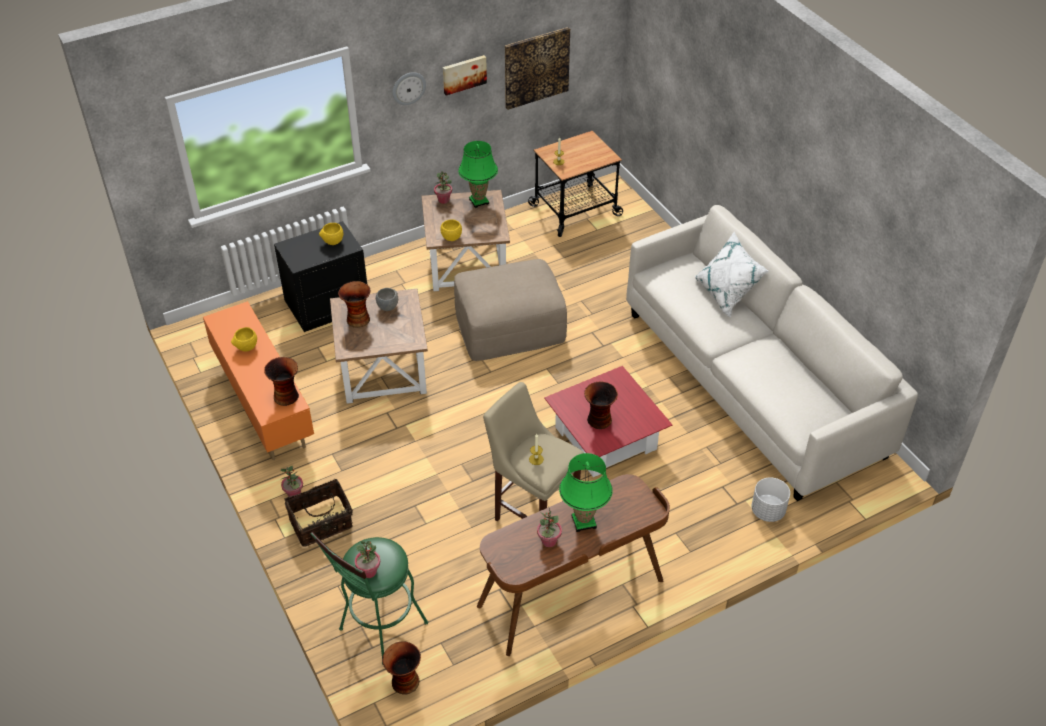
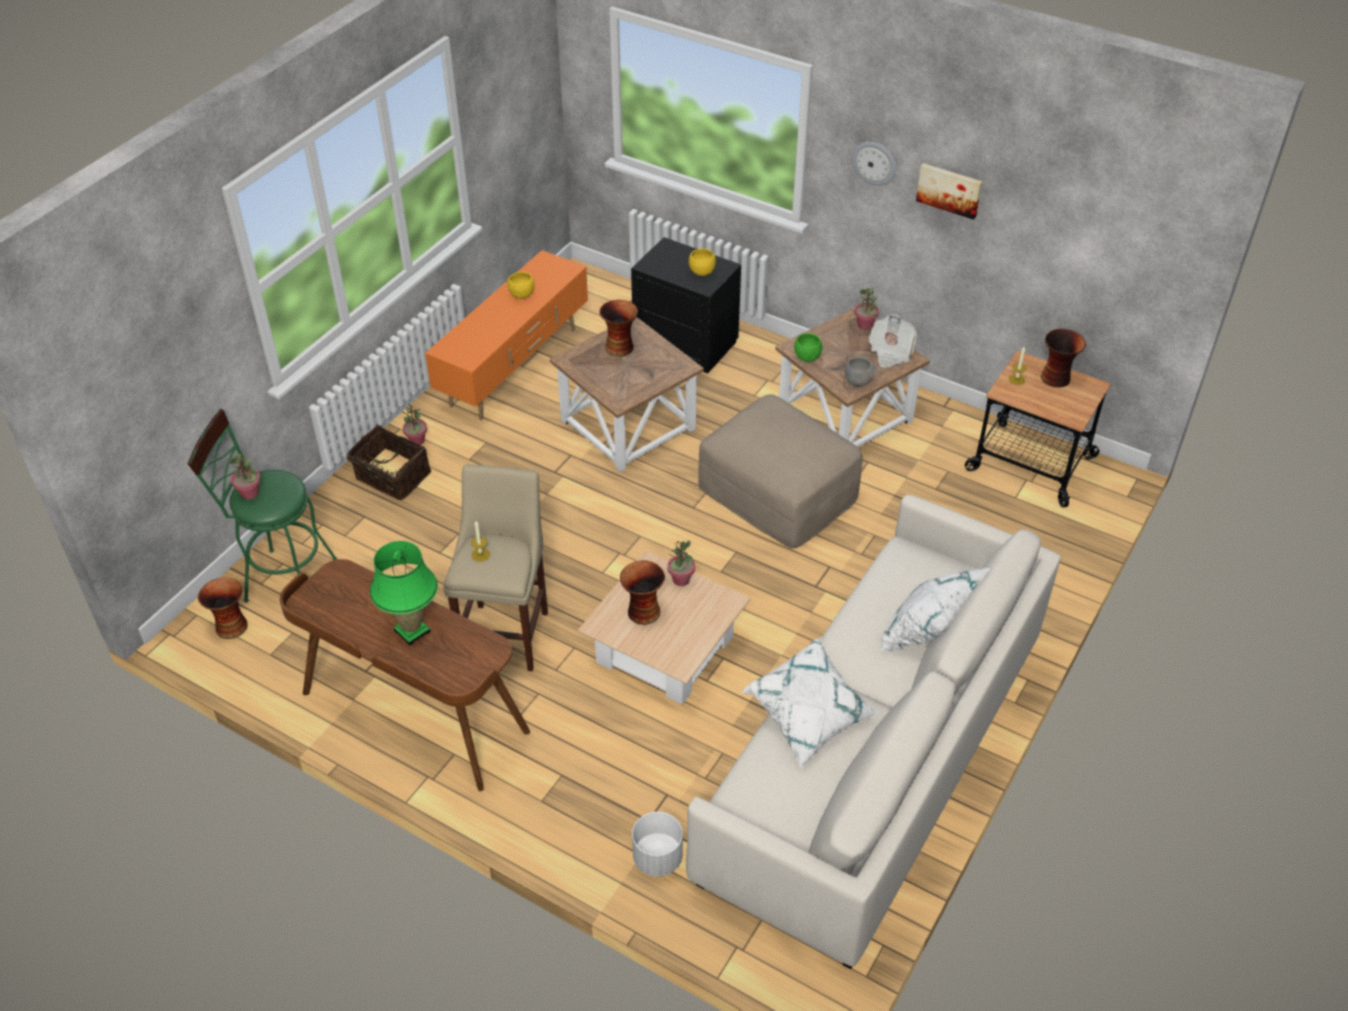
camera: 60 degrees right, 0 degrees up
vase [264,357,299,406] -> vase moved to [1041,329,1086,387]
grey bowl [376,288,398,311] -> grey bowl moved to [845,357,877,386]
yellow bowl [440,219,462,241] -> green bowl [794,333,822,362]
green table lamp [458,141,498,208] -> newspaper [868,314,917,368]
picture [505,27,570,110] -> none
potted plant [537,508,562,547] -> potted plant moved to [667,540,695,586]
red coffee table [544,366,672,477] -> beige coffee table [577,550,751,705]
none -> white pillow [741,637,879,768]

